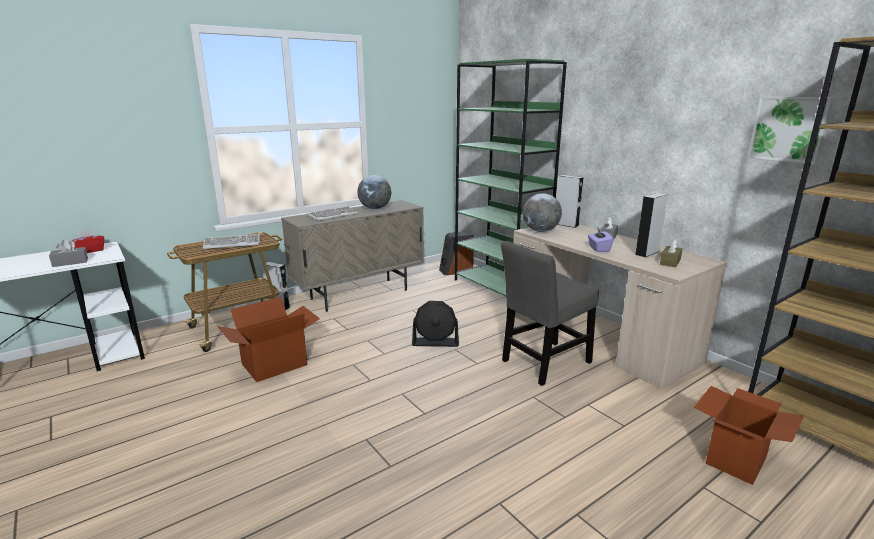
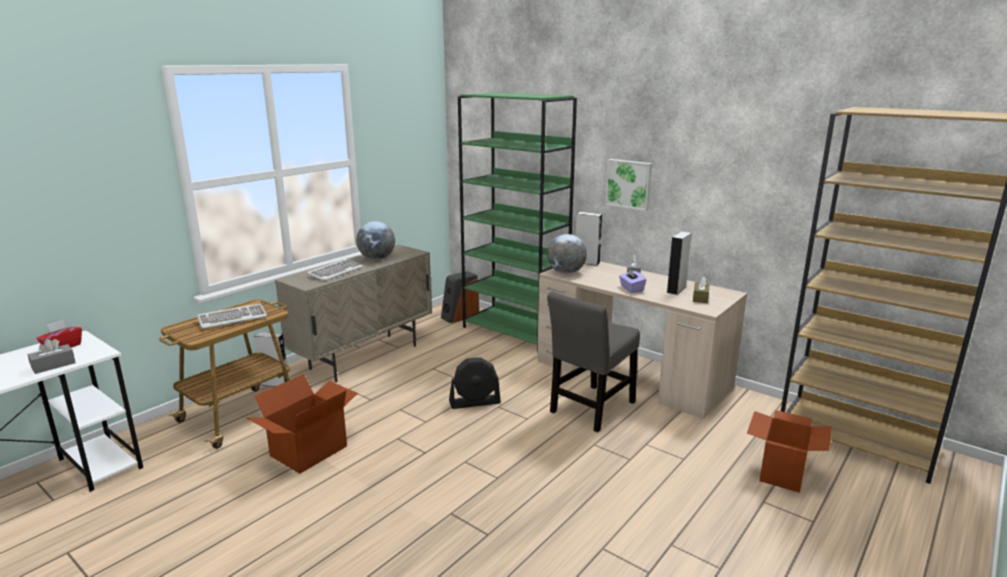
camera: 15 degrees left, 0 degrees up
picture [748,97,834,164] -> picture moved to [605,159,652,211]

